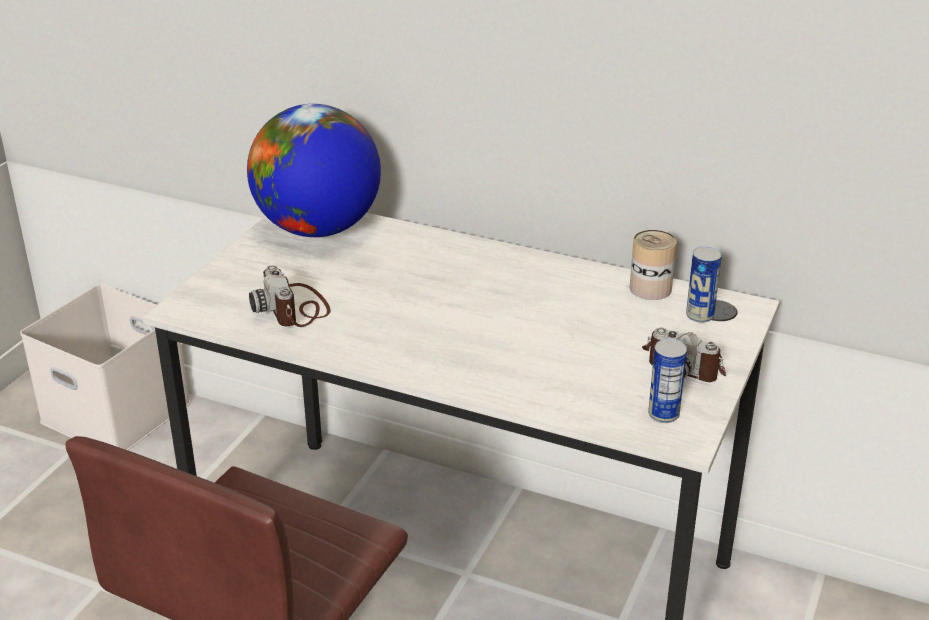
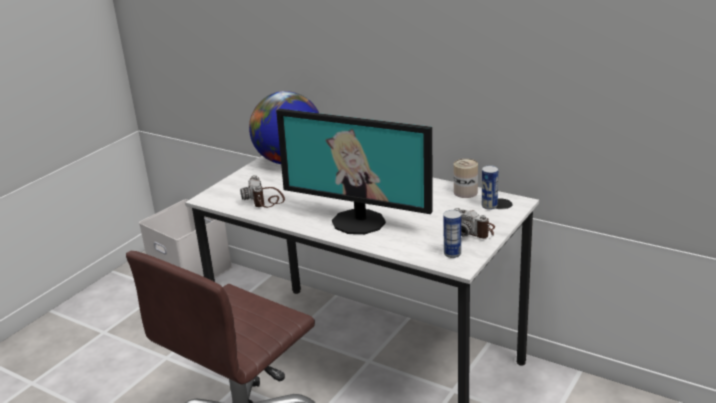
camera: 10 degrees right, 5 degrees down
none -> monitor [276,109,433,234]

